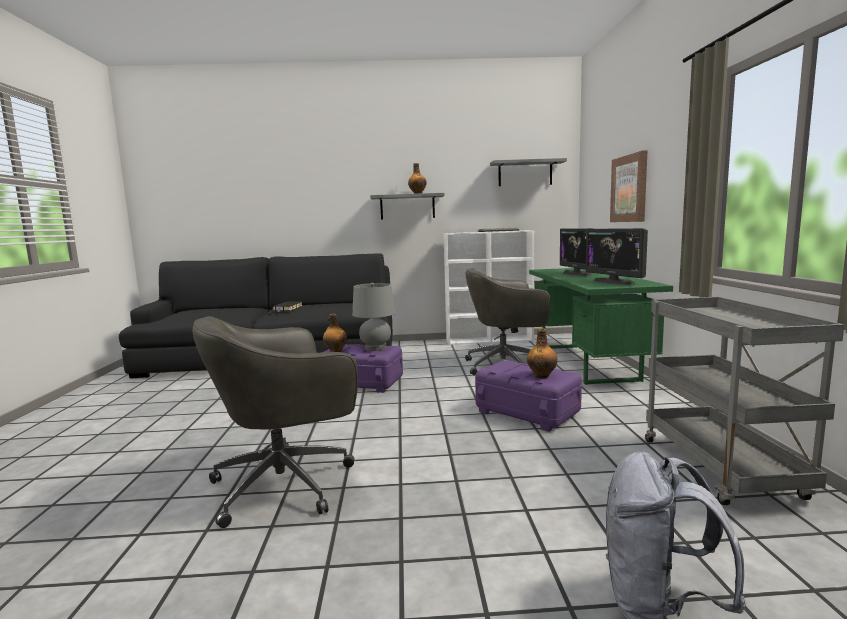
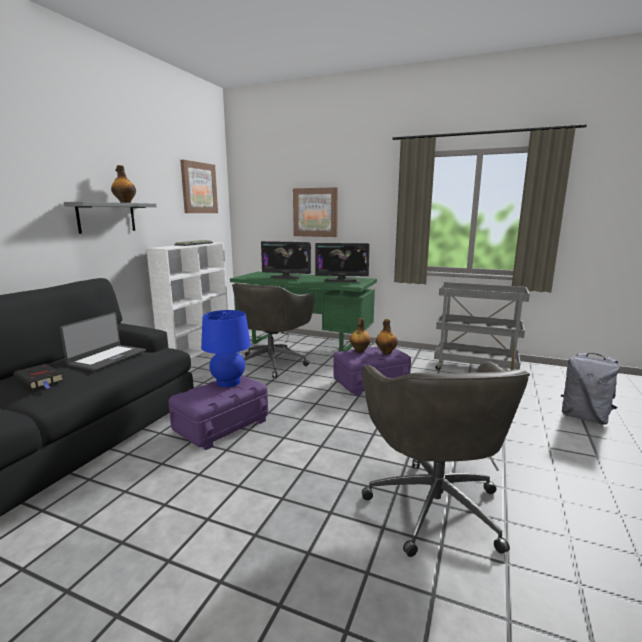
camera: 65 degrees left, 5 degrees up
bottle [323,314,347,352] -> bottle moved to [350,318,371,353]
grey table lamp [352,283,396,351] -> blue table lamp [201,310,251,387]
grey shelf [490,158,567,186] -> picture [180,160,218,213]
none -> laptop [60,312,146,371]

